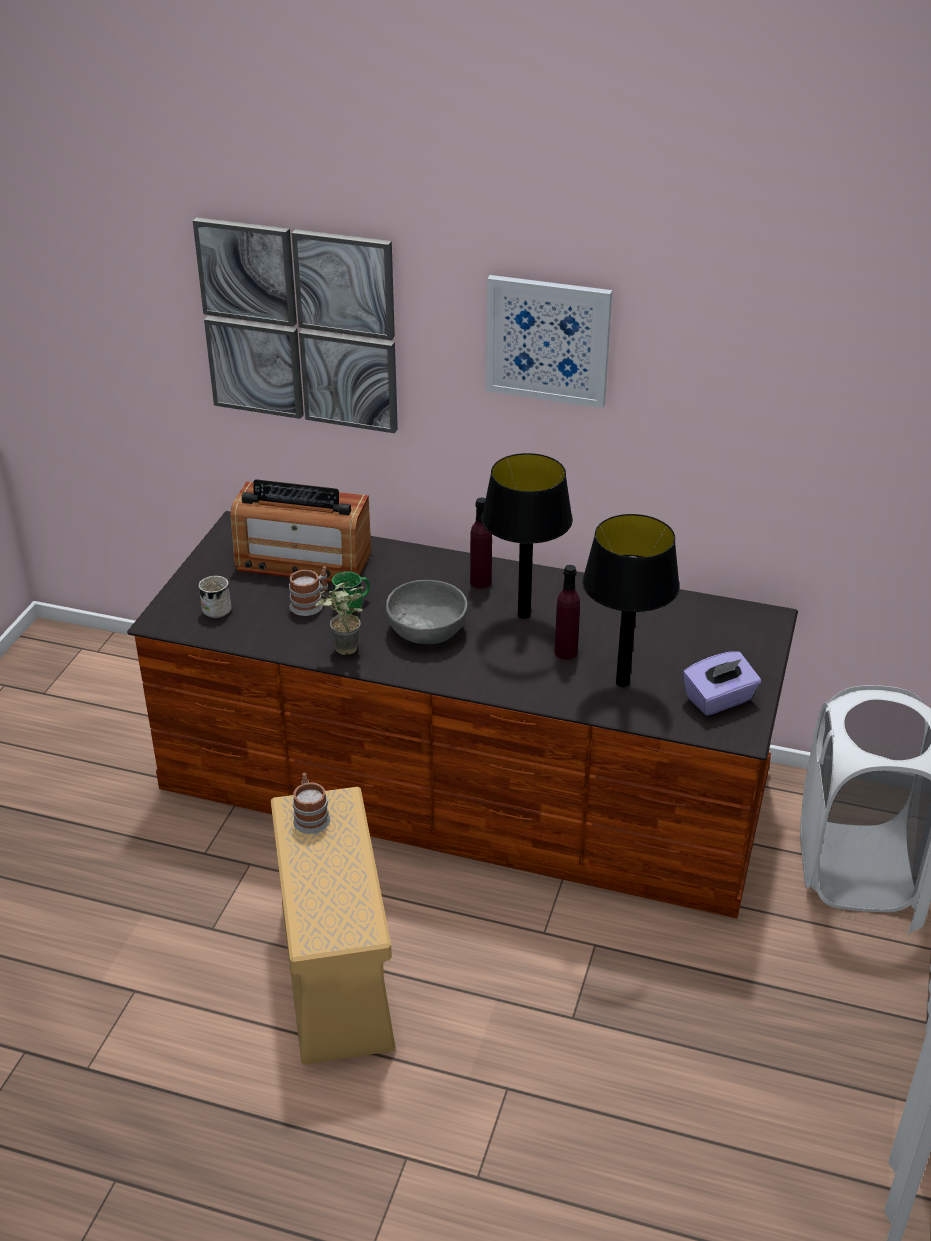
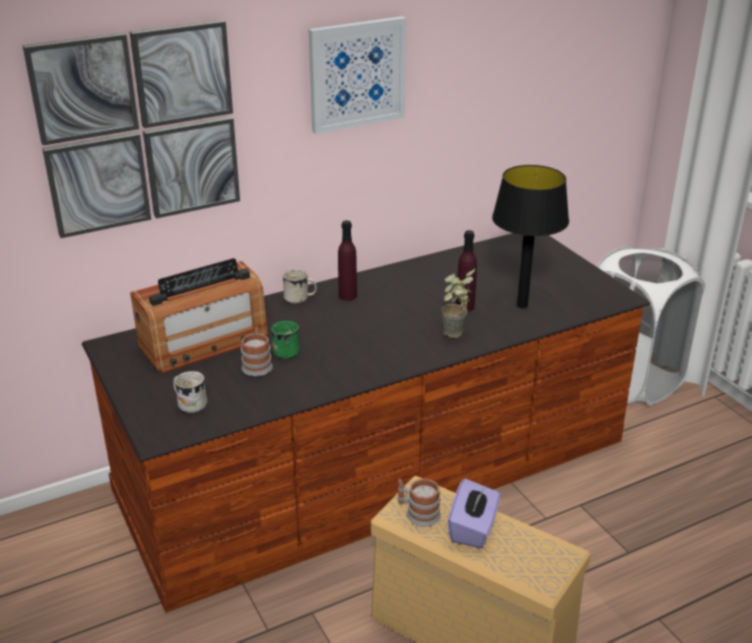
camera: 45 degrees left, 5 degrees down
potted plant [315,582,364,655] -> potted plant moved to [441,268,475,338]
grey bowl [386,580,468,644] -> none
black table lamp [482,453,573,619] -> none
purple tissue box [683,651,761,716] -> purple tissue box moved to [448,479,500,548]
none -> white mug [283,269,317,303]

